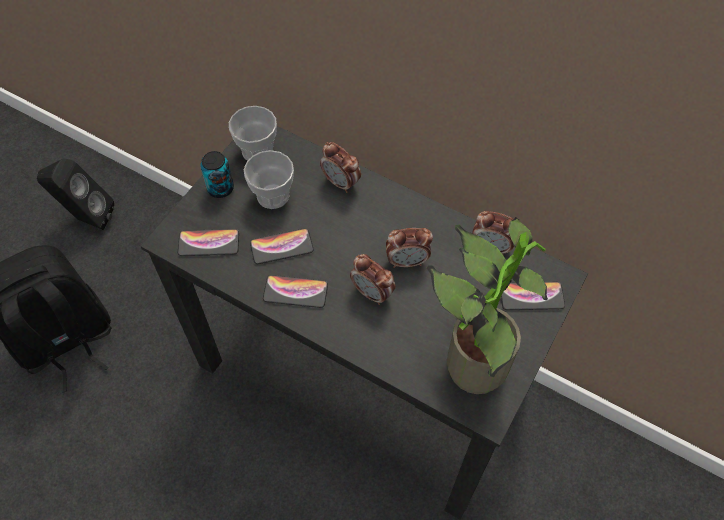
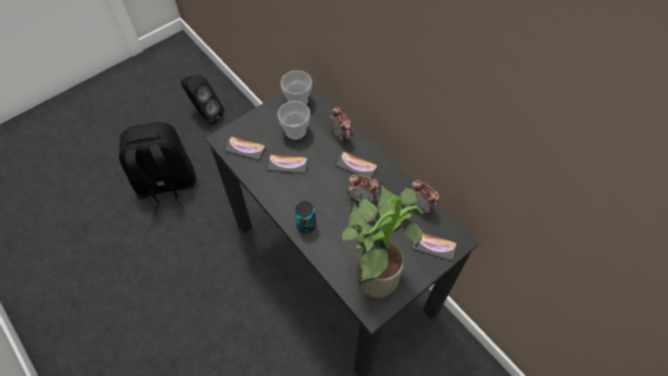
camera: 20 degrees right, 0 degrees up
can [200,151,234,198] -> can moved to [295,201,316,233]
phone [263,275,328,308] -> phone moved to [336,152,378,178]
alarm clock [350,254,396,305] -> none

